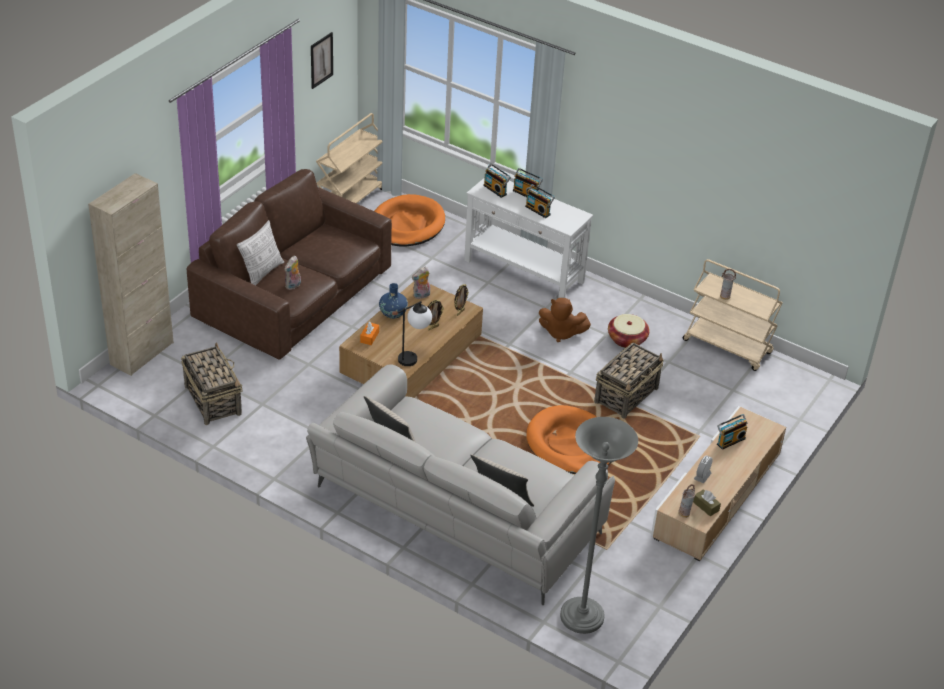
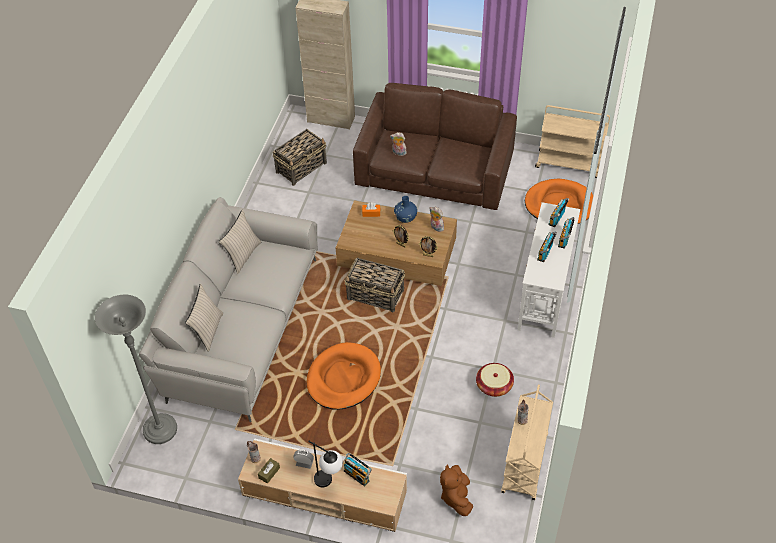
camera: 75 degrees right, 10 degrees up
pillow [237,220,284,286] -> none
picture [311,32,333,89] -> none
table lamp [398,301,432,366] -> table lamp moved to [308,440,343,487]
brown plush toy [539,298,591,342] -> brown plush toy moved to [440,465,473,516]
basket [594,342,664,419] -> basket moved to [344,258,405,313]

